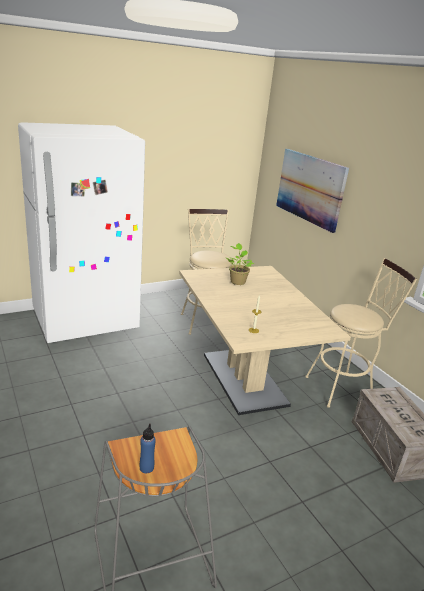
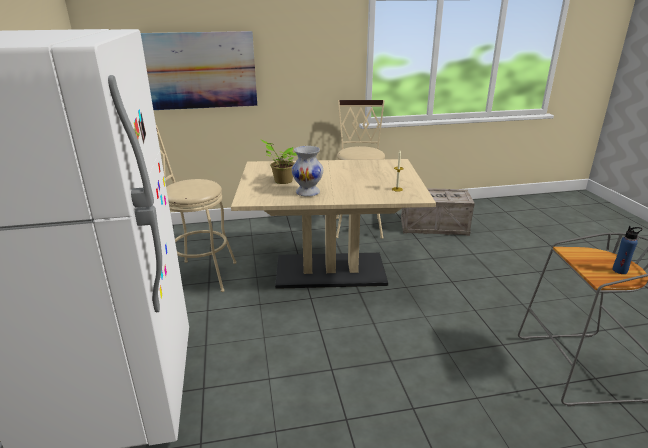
camera: 70 degrees left, 0 degrees up
none -> white vase [291,146,323,197]

